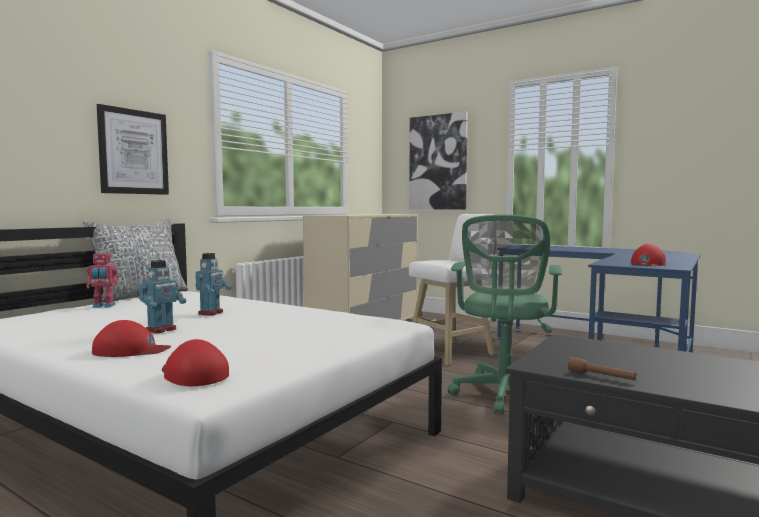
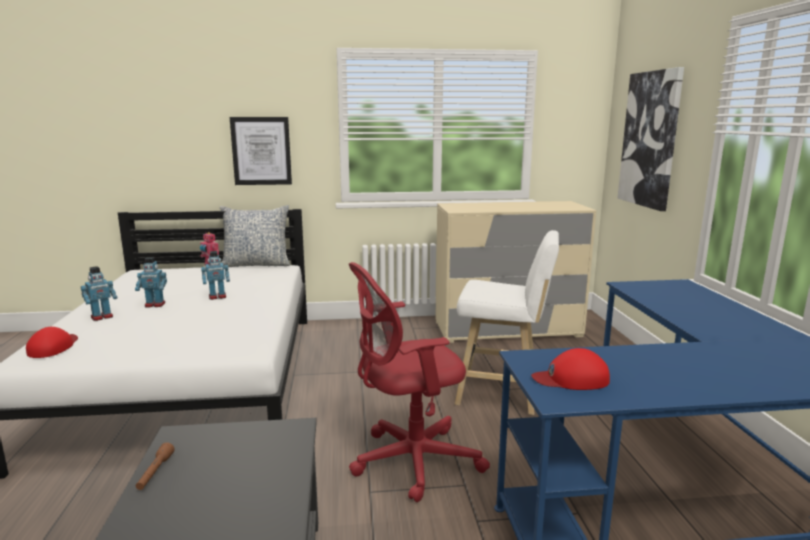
camera: 50 degrees right, 10 degrees up
red cap [92,320,171,357] -> toy robot [81,266,117,321]
green office chair [447,215,562,415] -> red office chair [349,262,490,502]

